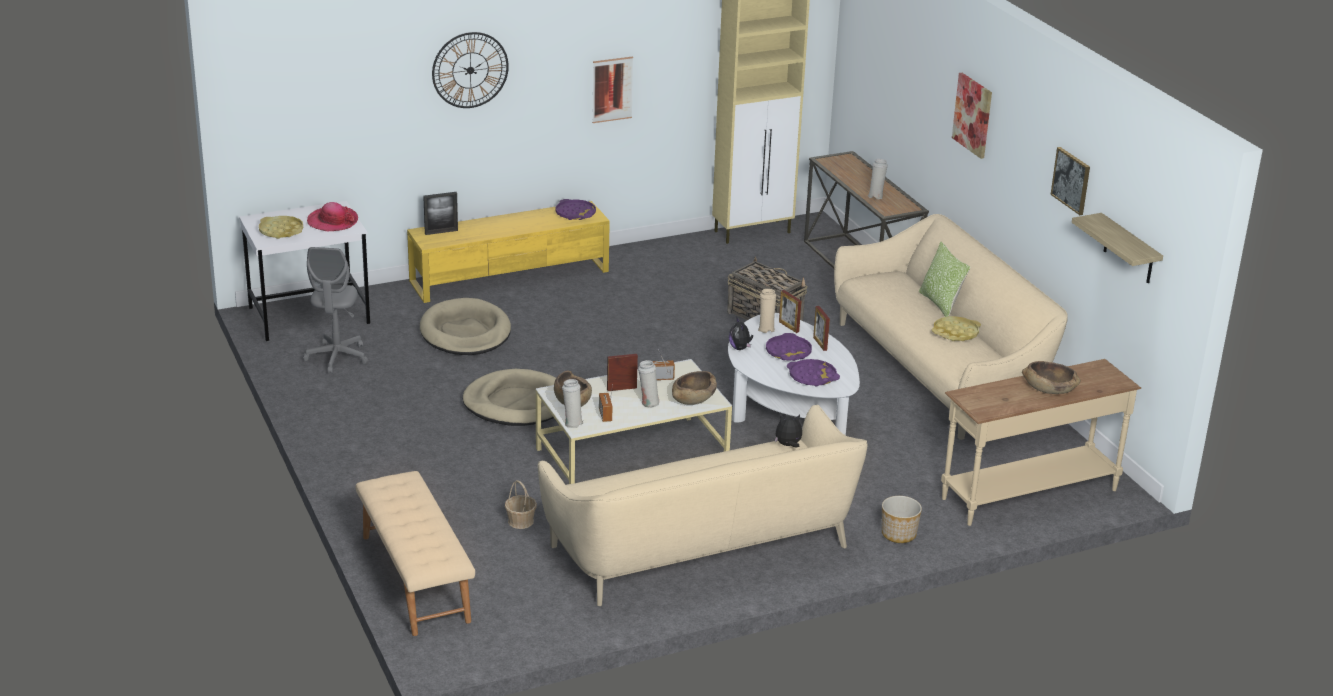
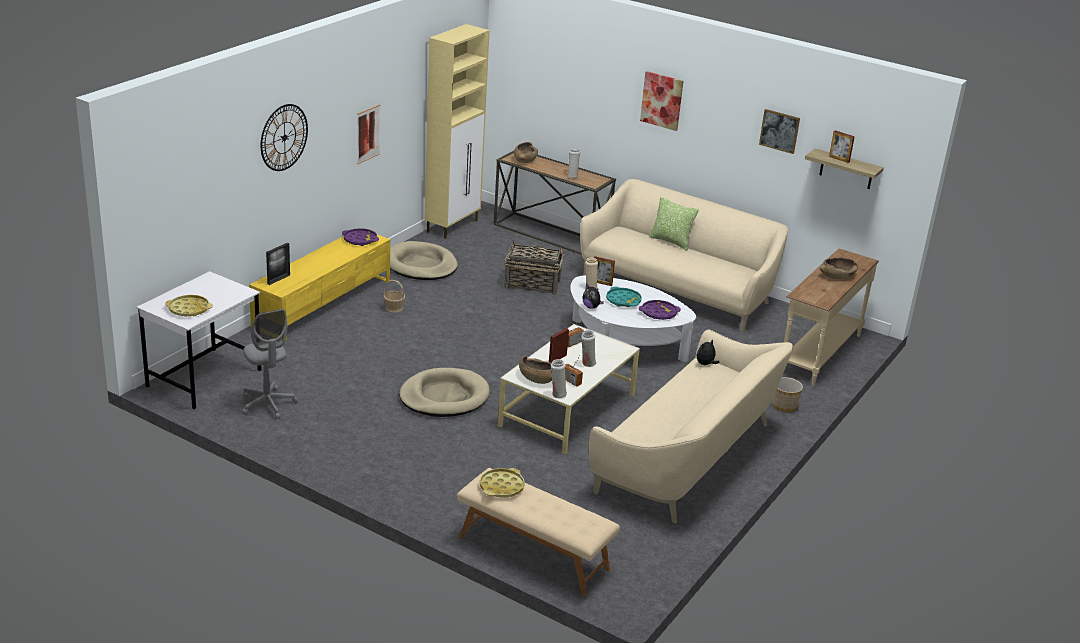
camera: 35 degrees left, 0 degrees up
hat [307,202,358,231] -> none
beige dog bed [420,298,511,355] -> beige dog bed moved to [390,241,458,280]
basket [505,480,537,529] -> basket moved to [383,280,405,312]
brown bowl [672,371,717,405] -> brown bowl moved to [514,142,538,163]
purple tray [766,333,812,361] -> turquoise tray [606,287,642,307]
picture frame [813,306,830,351] -> picture frame moved to [829,130,855,163]
yellow tray [932,316,981,341] -> yellow tray moved to [480,468,525,498]

